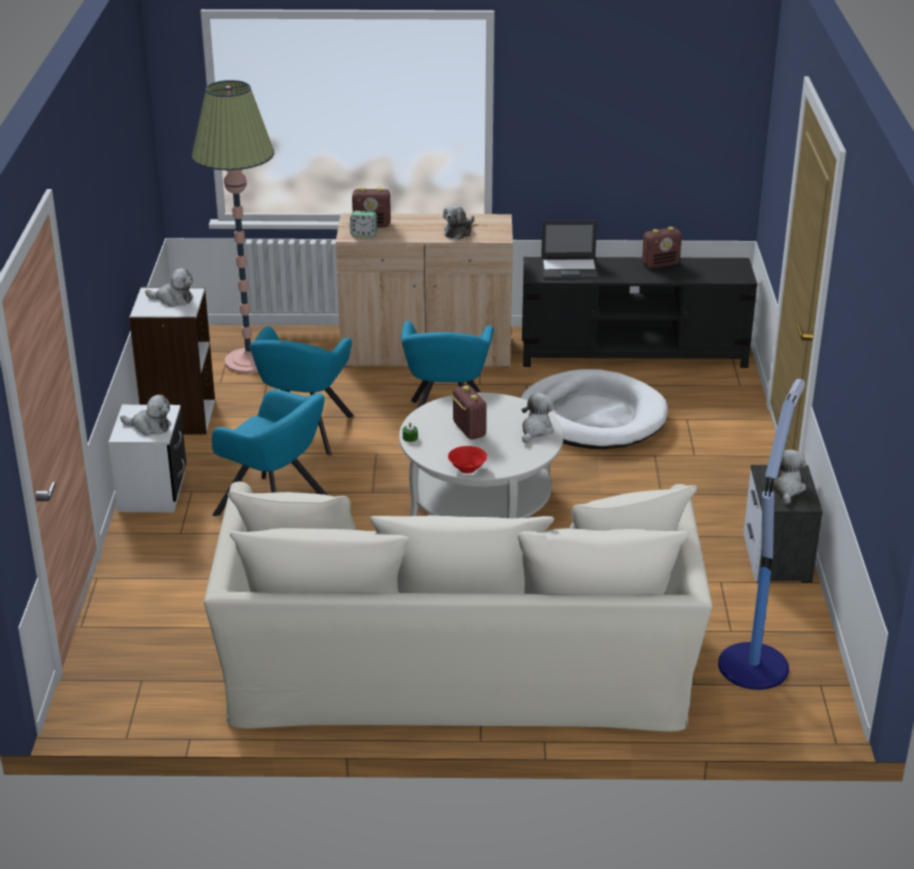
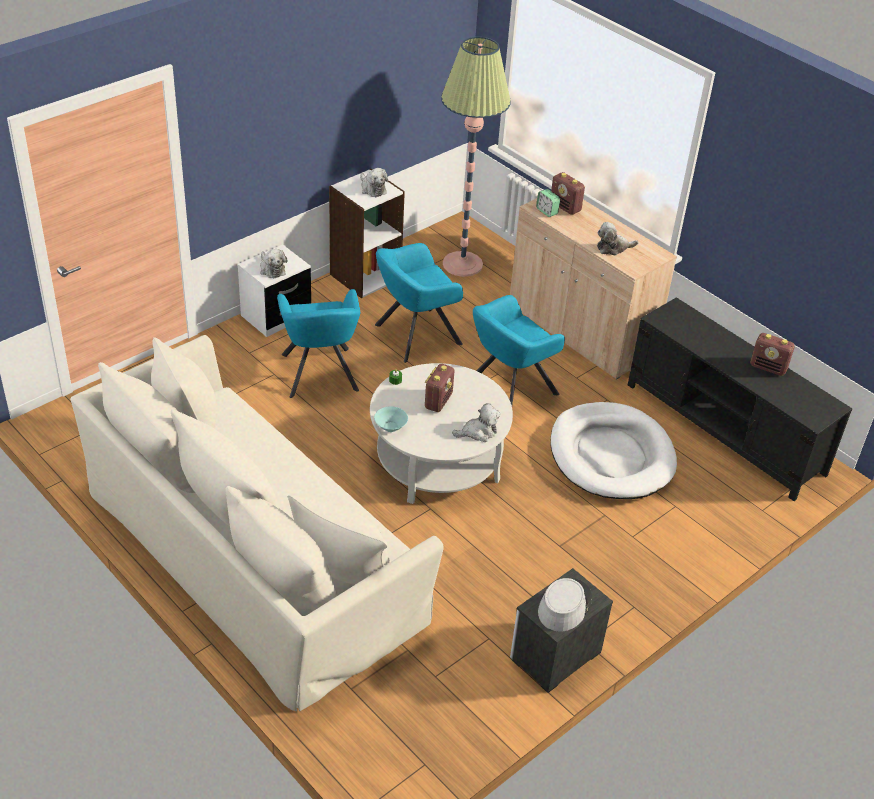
camera: 45 degrees right, 10 degrees up
red bowl [448,446,487,473] -> turquoise bowl [374,406,408,432]
laptop [541,221,599,279] -> none
floor lamp [718,379,806,690] -> none
plush toy [773,449,806,505] -> grey hat [538,578,592,632]

